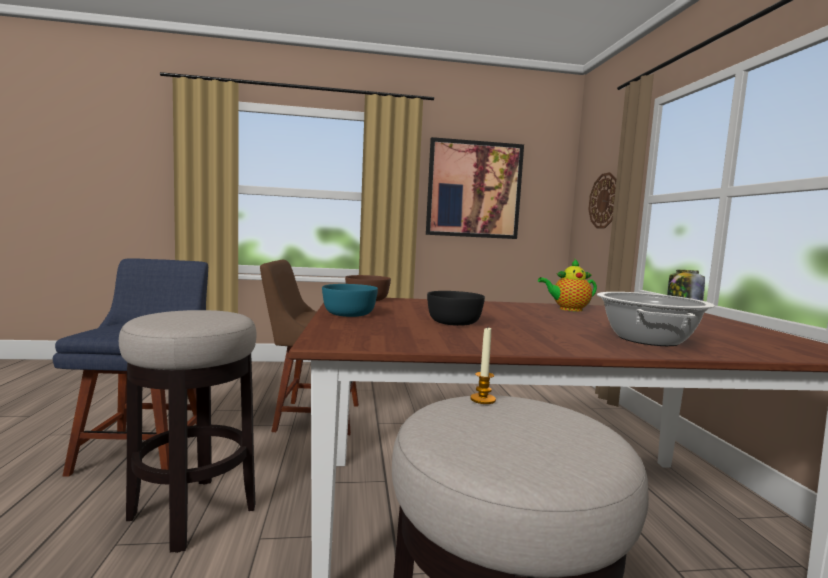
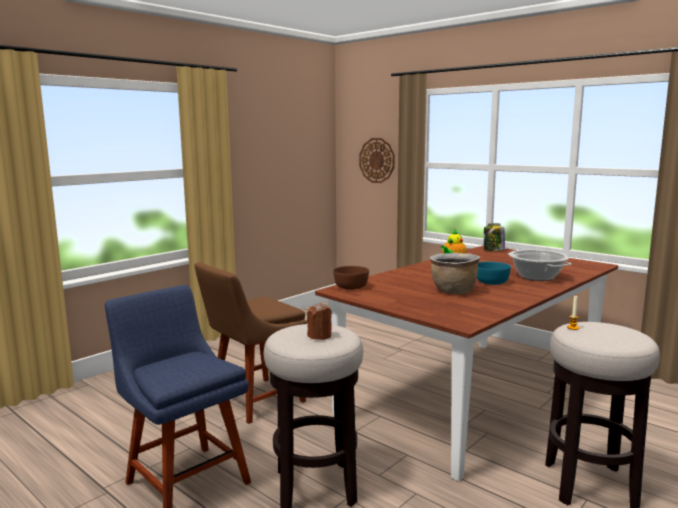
camera: 40 degrees left, 5 degrees up
turquoise bowl [322,284,378,317] -> turquoise bowl moved to [477,262,511,285]
picture [426,137,524,239] -> none
black bowl [427,291,485,326] -> brown cooking pot [430,253,480,294]
none -> brown candle [307,303,332,340]

